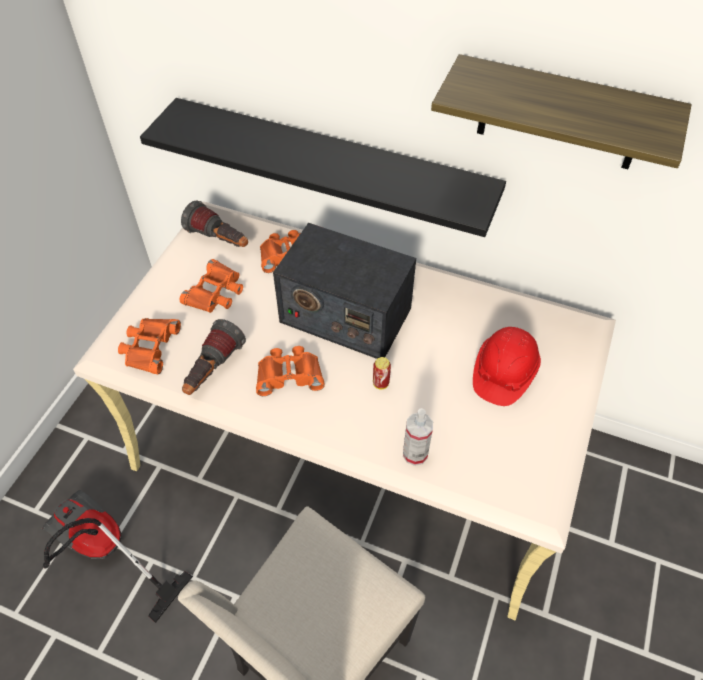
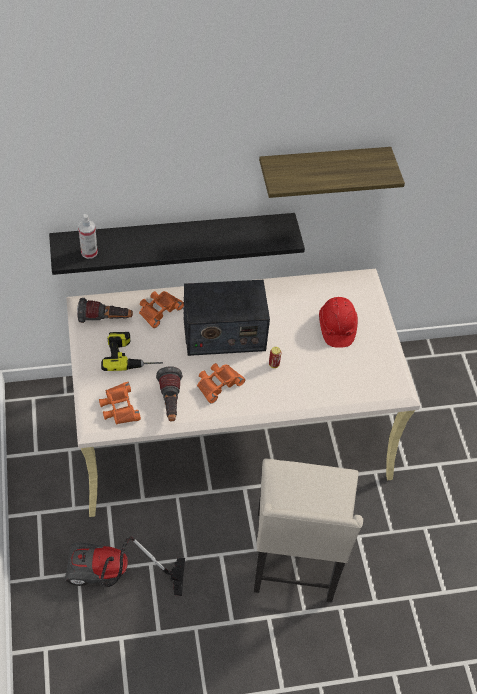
camera: 35 degrees left, 0 degrees up
orange binoculars [180,259,243,313] -> power drill [101,332,163,371]
spray bottle [403,408,433,466] -> spray bottle moved to [78,214,98,259]

